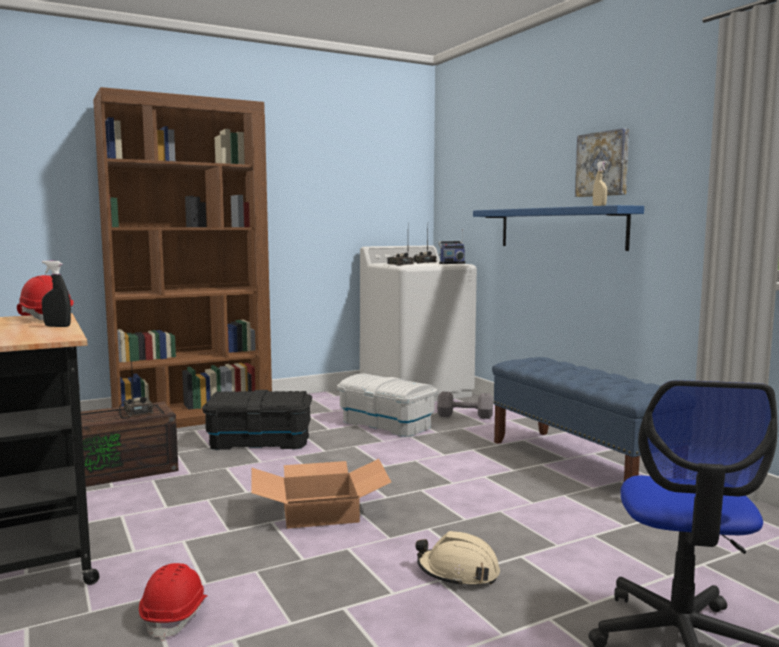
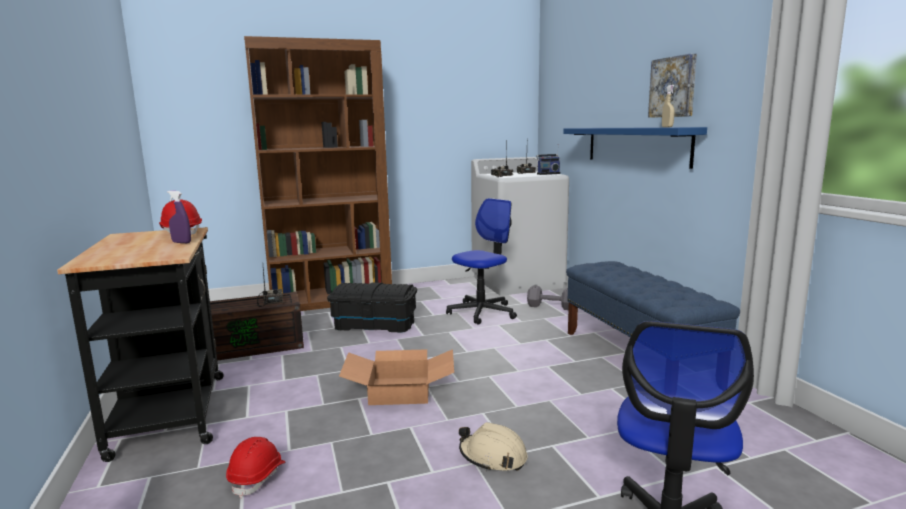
camera: 10 degrees right, 5 degrees up
black spray bottle [42,260,71,327] -> purple spray bottle [167,191,191,243]
white storage box [337,373,437,437] -> office chair [446,198,517,325]

